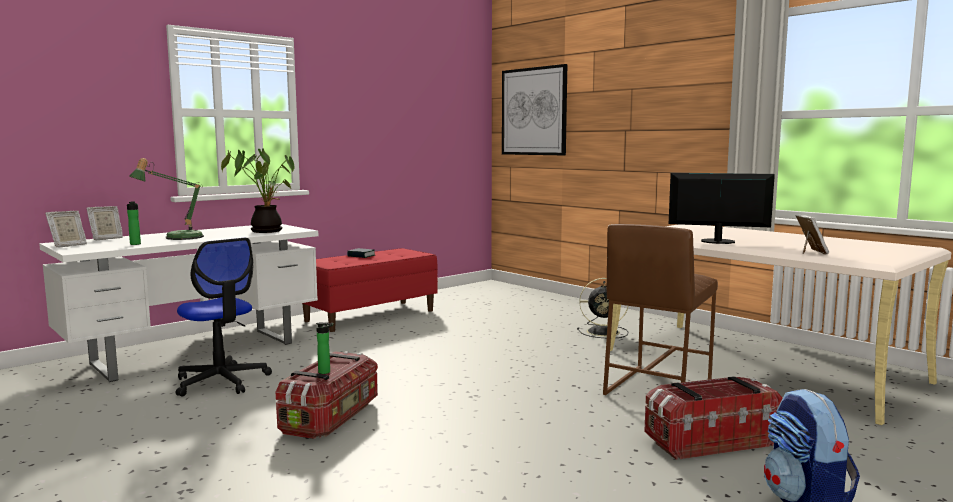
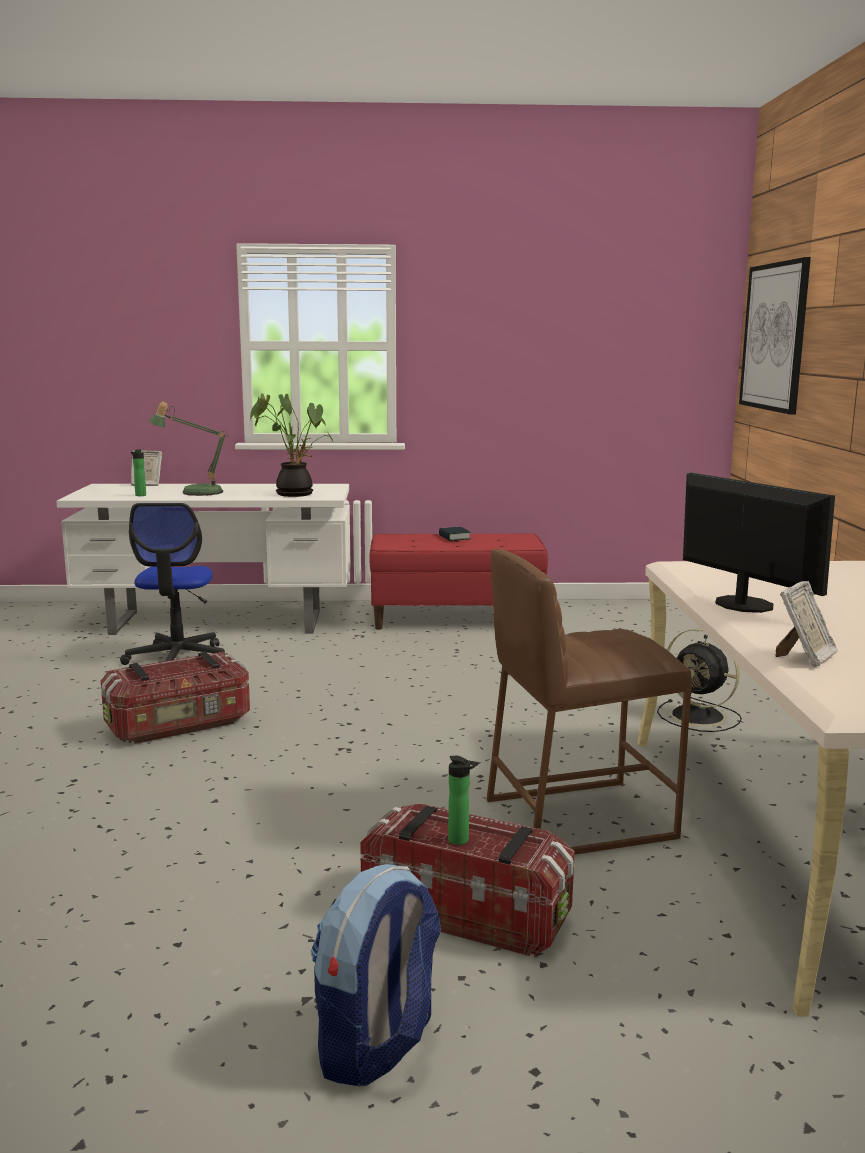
camera: 40 degrees right, 5 degrees up
picture frame [45,210,87,247] -> none
bottle [316,322,333,374] -> bottle moved to [448,756,478,845]

